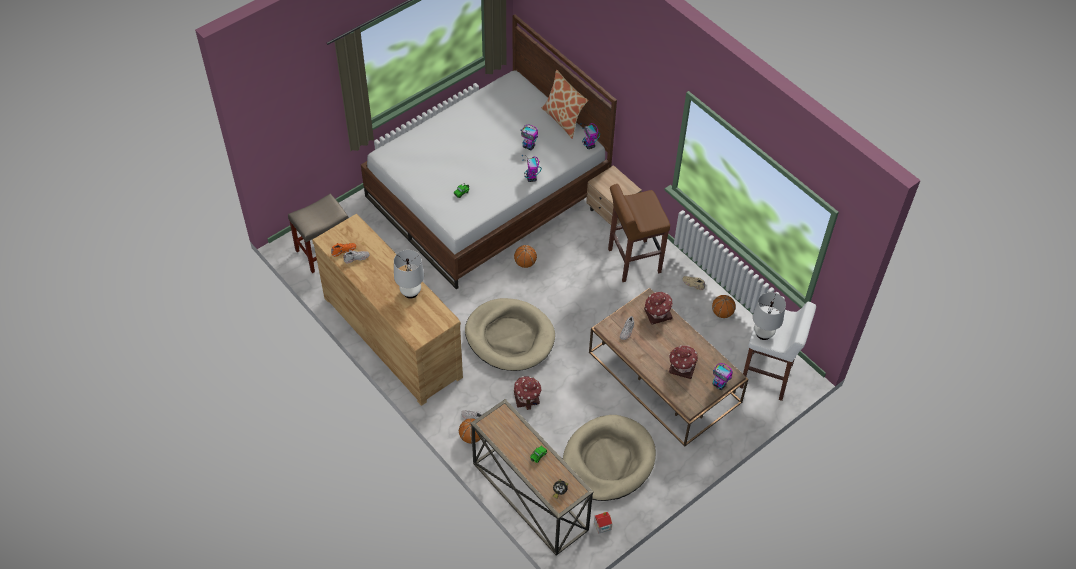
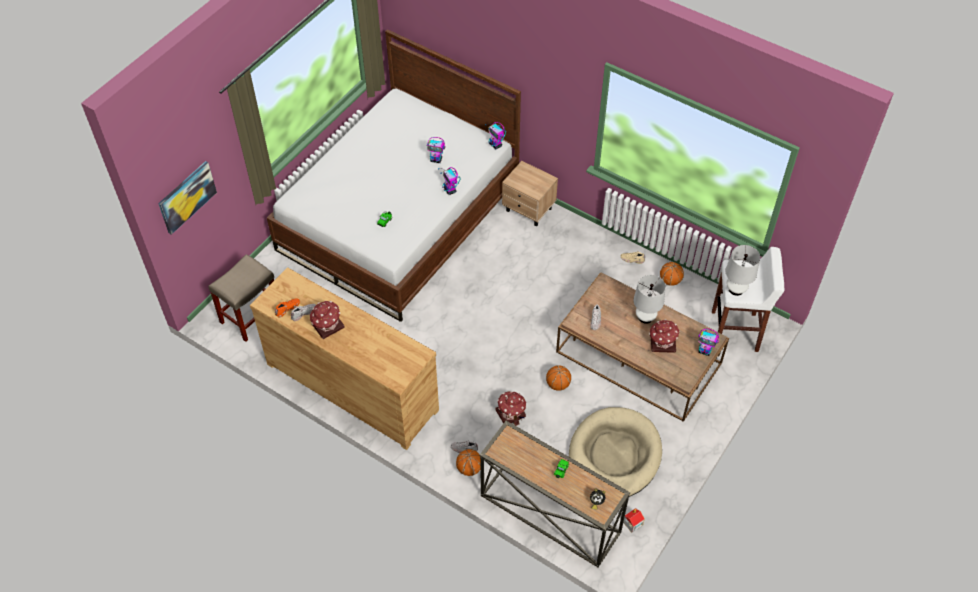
camera: 15 degrees left, 0 degrees up
white table lamp [394,250,424,299] -> white table lamp moved to [633,275,666,324]
beige dog bed [465,298,555,371] -> none
basketball [514,245,537,268] -> basketball moved to [546,365,571,391]
pillow [542,70,588,139] -> none
brown stool [608,184,670,282] -> none
toy house [644,292,673,325] -> toy house moved to [310,301,345,339]
none -> picture [158,161,217,235]

